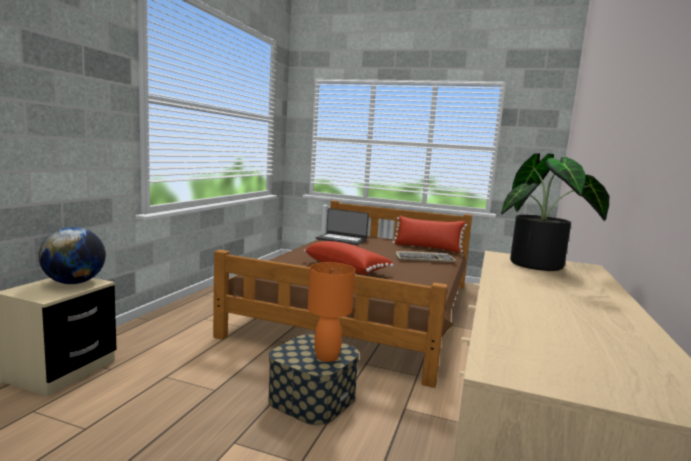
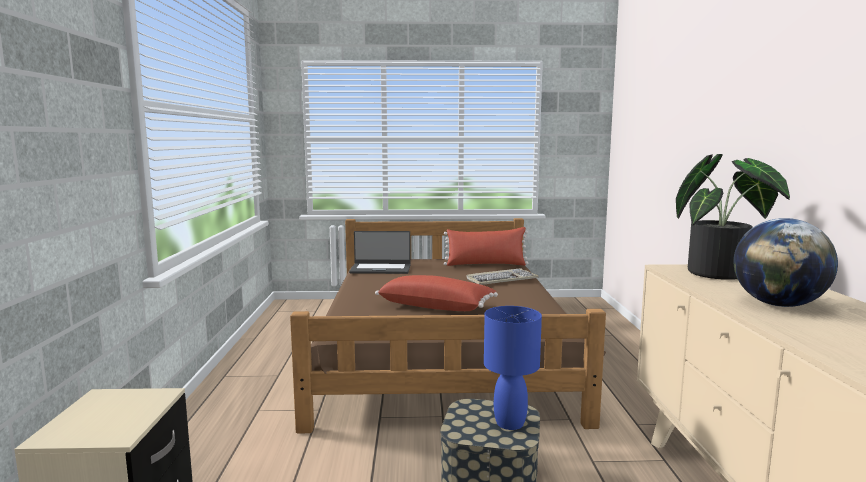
camera: 20 degrees left, 0 degrees up
globe [39,227,106,284] -> globe moved to [733,218,838,307]
orange table lamp [308,262,355,362] -> blue table lamp [484,306,542,430]

